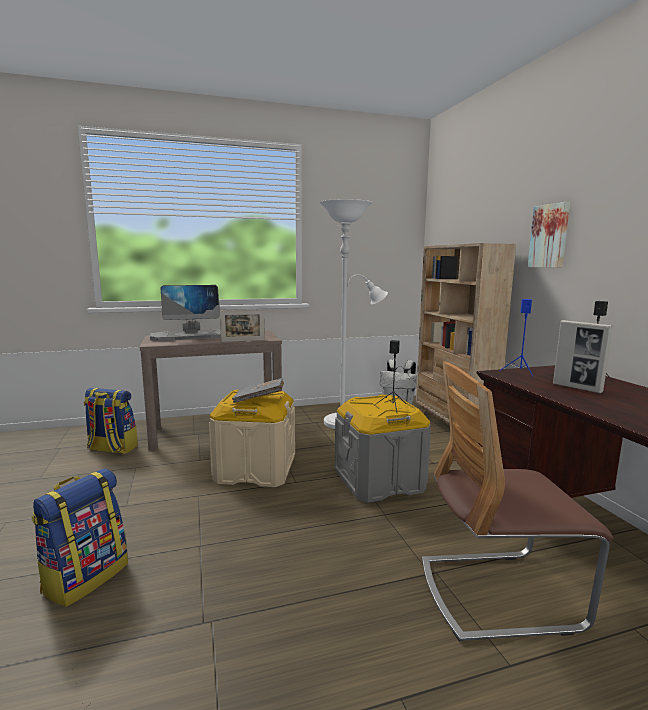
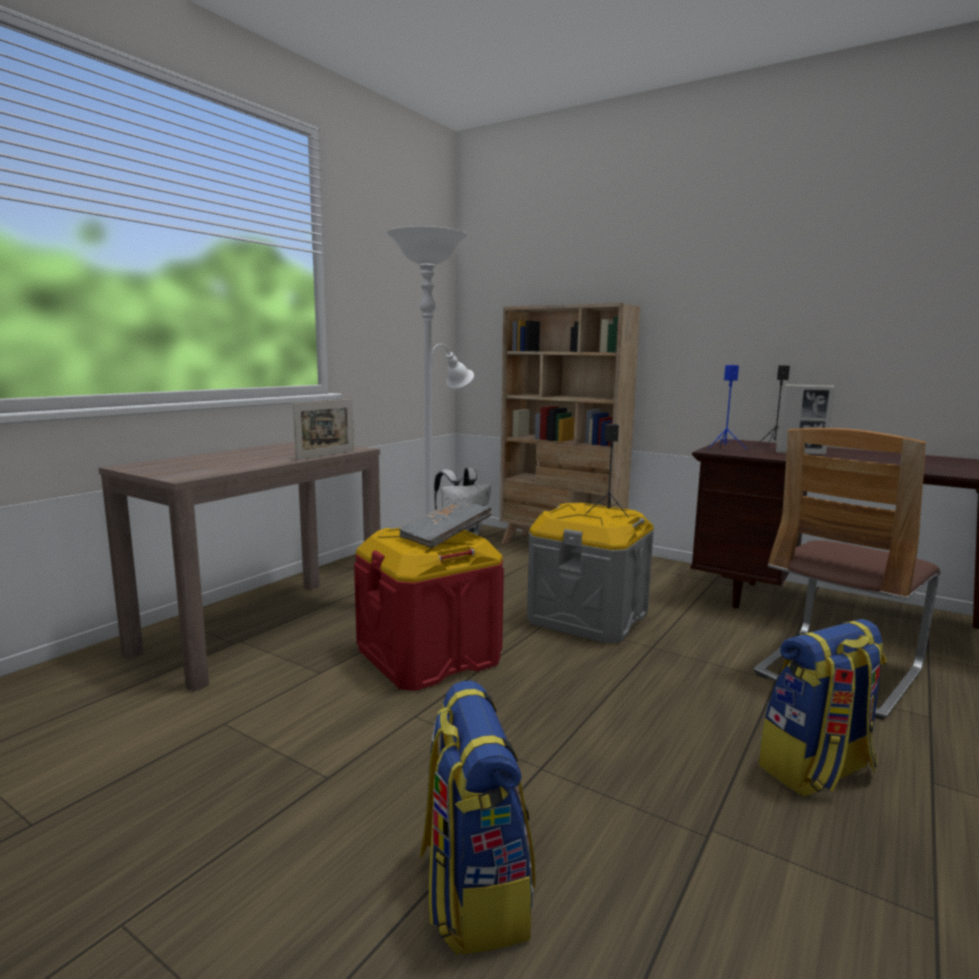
camera: 40 degrees left, 0 degrees up
backpack [84,388,138,454] -> backpack moved to [759,619,887,796]
monitor [150,285,221,341] -> none
beige storage box [209,389,295,487] -> red storage box [354,527,504,691]
picture [528,202,570,268] -> none

